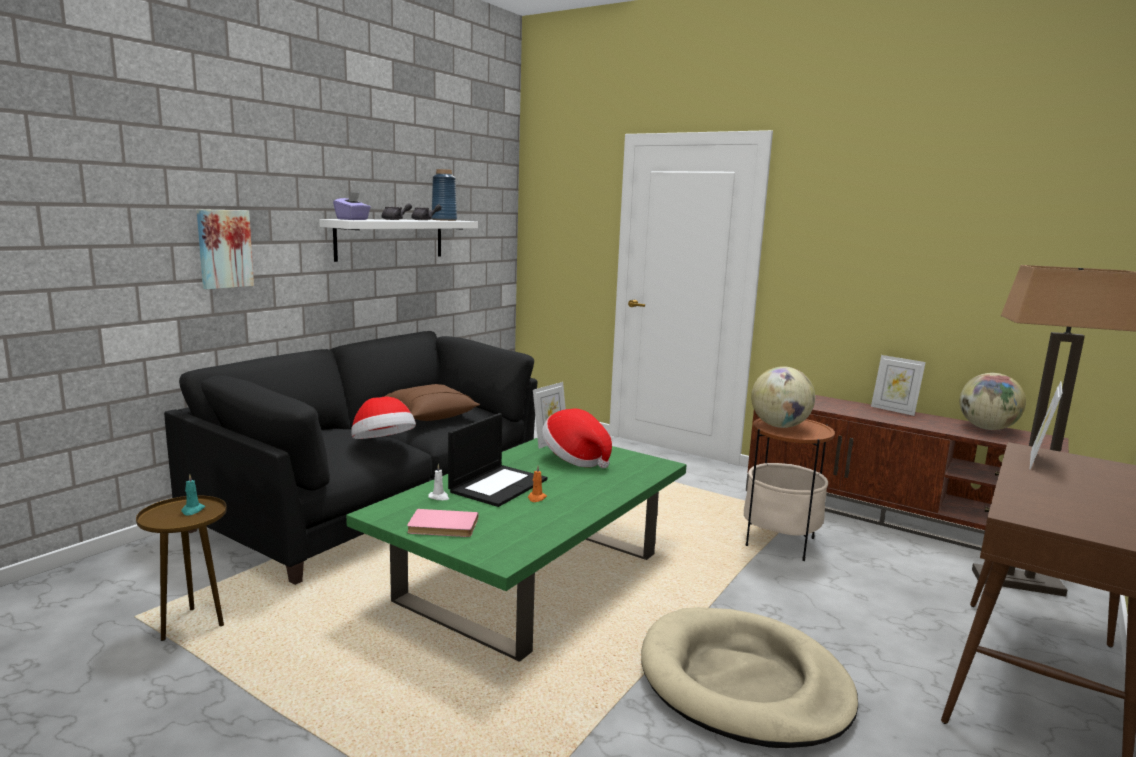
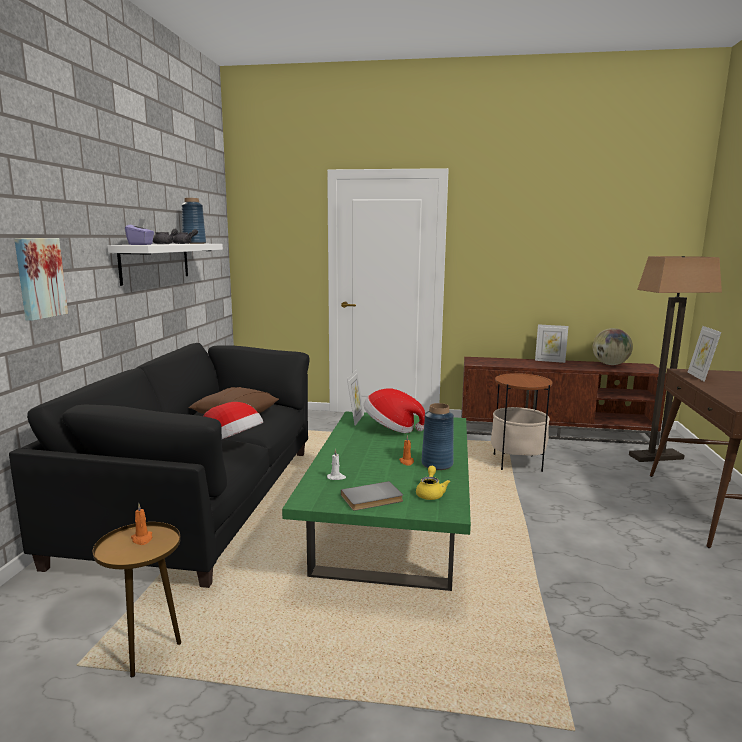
camera: 25 degrees left, 0 degrees up
turquoise candle [181,474,205,515] -> orange candle [131,503,152,545]
pink book [407,509,478,537] -> grey book [341,481,403,511]
laptop [448,413,547,507] -> none
beige dog bed [641,607,858,748] -> none
globe [751,366,815,428] -> none
none -> yellow teapot [416,466,450,500]
none -> blue vase [421,403,454,470]

